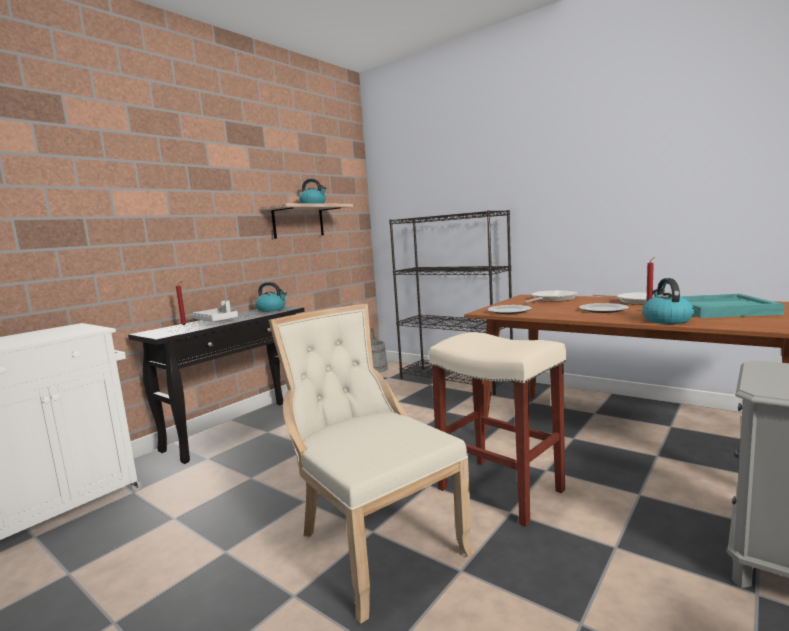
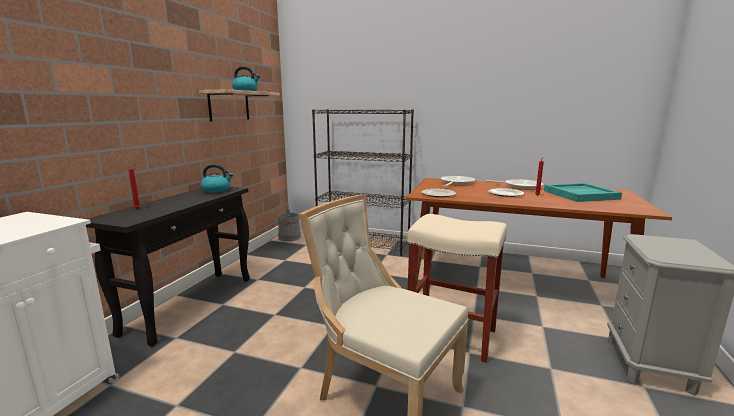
camera: 20 degrees left, 5 degrees up
grey tray [192,300,238,322] -> none
kettle [642,278,694,324] -> none

